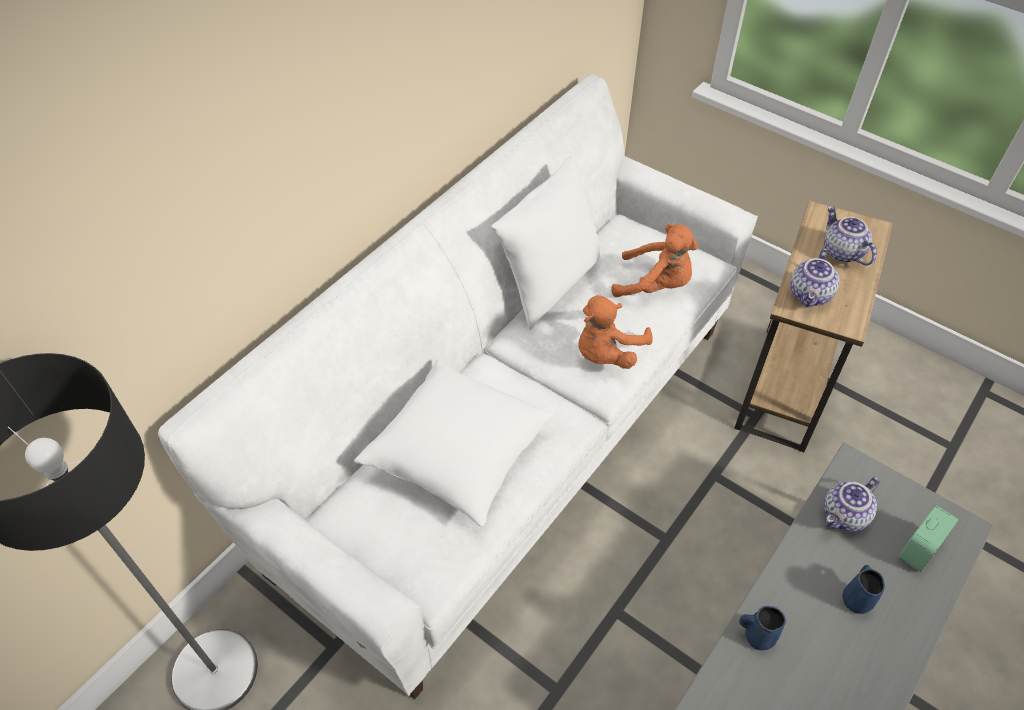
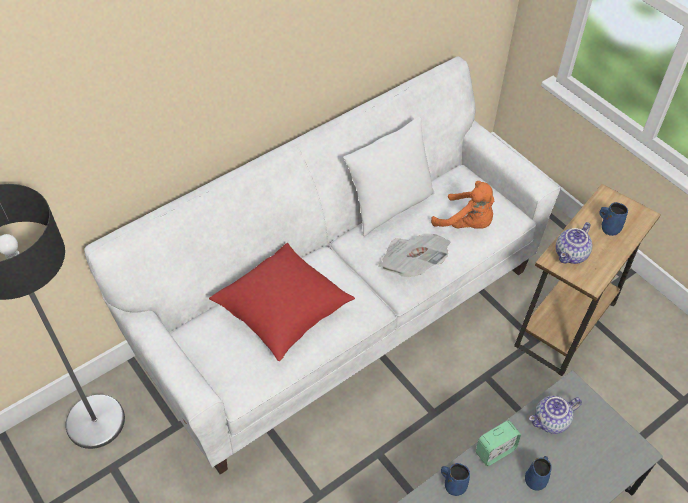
camera: 15 degrees right, 0 degrees up
white pillow [354,359,555,527] -> red pillow [209,243,355,361]
orange plush toy [578,295,652,369] -> newspaper [378,234,450,277]
teapot [824,206,877,265] -> blue mug [599,202,628,236]
alarm clock [899,505,959,572] -> alarm clock moved to [476,420,521,466]

